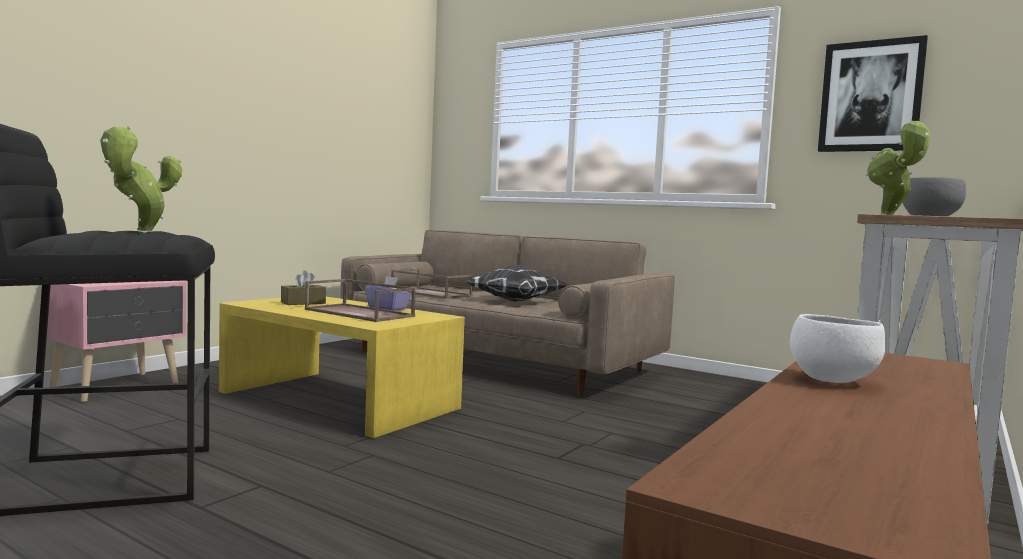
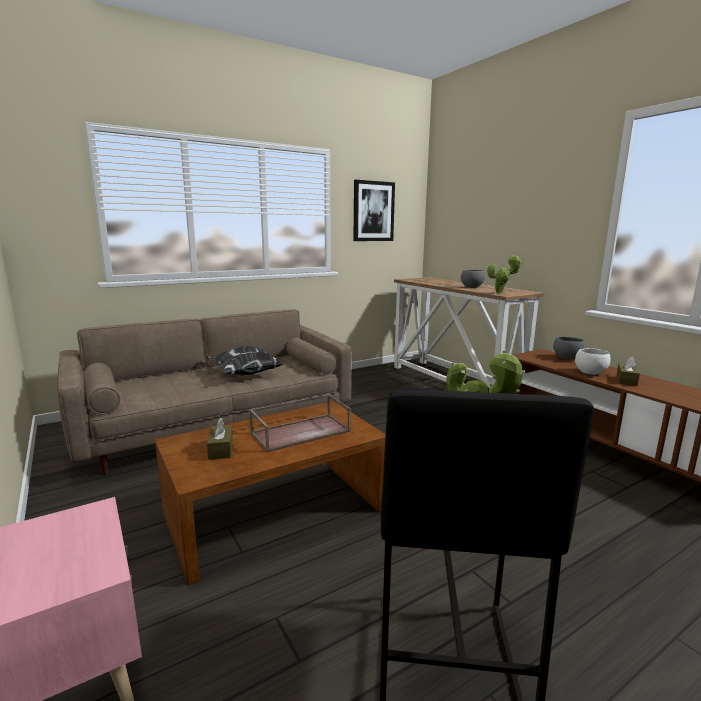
camera: 65 degrees left, 10 degrees up
yellow coffee table [219,297,465,438] -> brown coffee table [155,401,386,585]
purple tissue box [365,276,411,311] -> none
brown tray [391,269,473,299] -> none
none -> grey bowl [553,336,584,360]
none -> brown tissue box [617,357,640,386]

